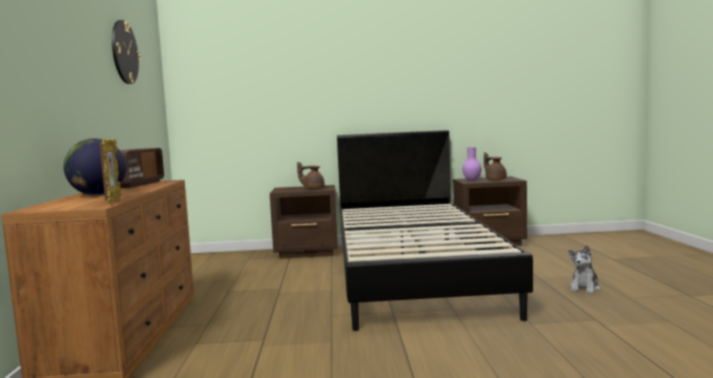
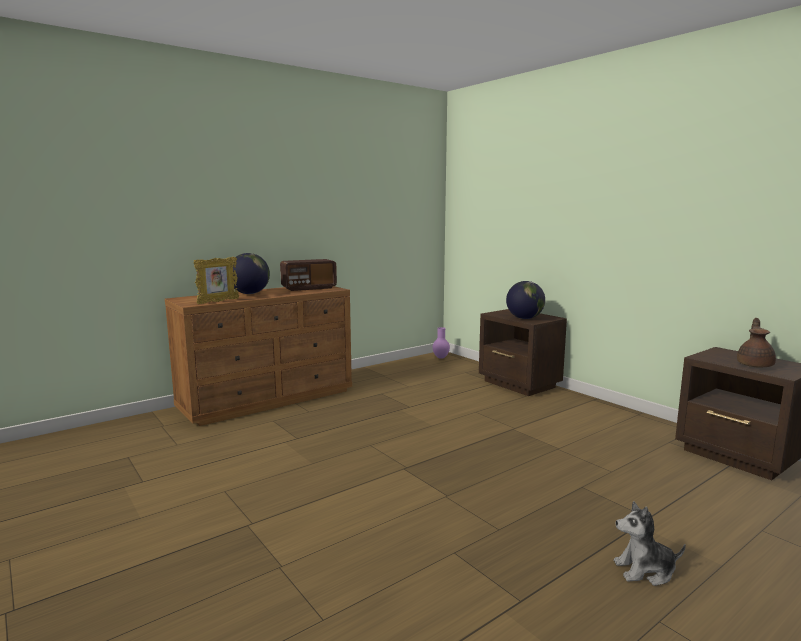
camera: 55 degrees right, 5 degrees up
wall clock [112,20,141,84] -> none
brown teapot [297,162,325,190] -> globe [506,281,545,319]
black bed [337,130,533,331] -> none
purple vase [462,147,482,181] -> purple vase moved to [432,327,450,359]

